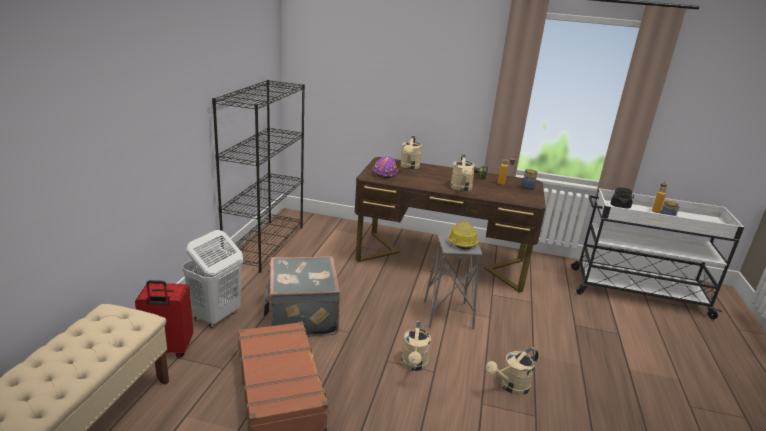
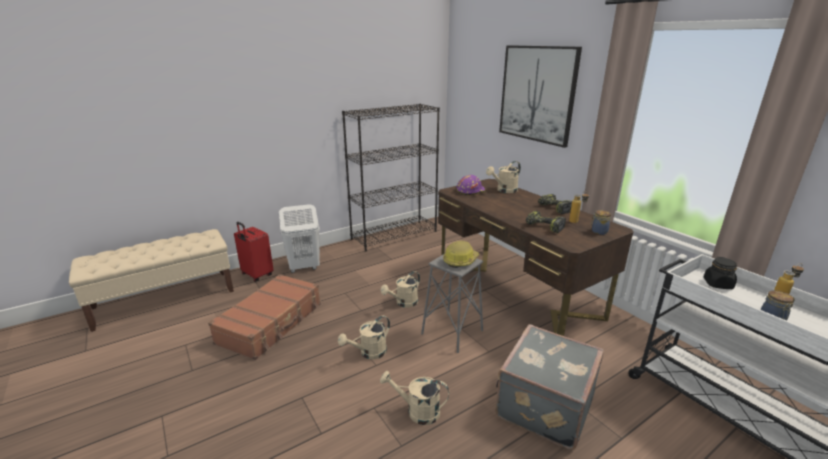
camera: 45 degrees right, 0 degrees up
grey suitcase [263,256,340,337] -> grey suitcase moved to [495,324,604,450]
beige watering can [450,154,475,191] -> beige watering can moved to [380,271,420,307]
none -> picture [499,45,582,148]
none -> power drill [526,211,566,233]

